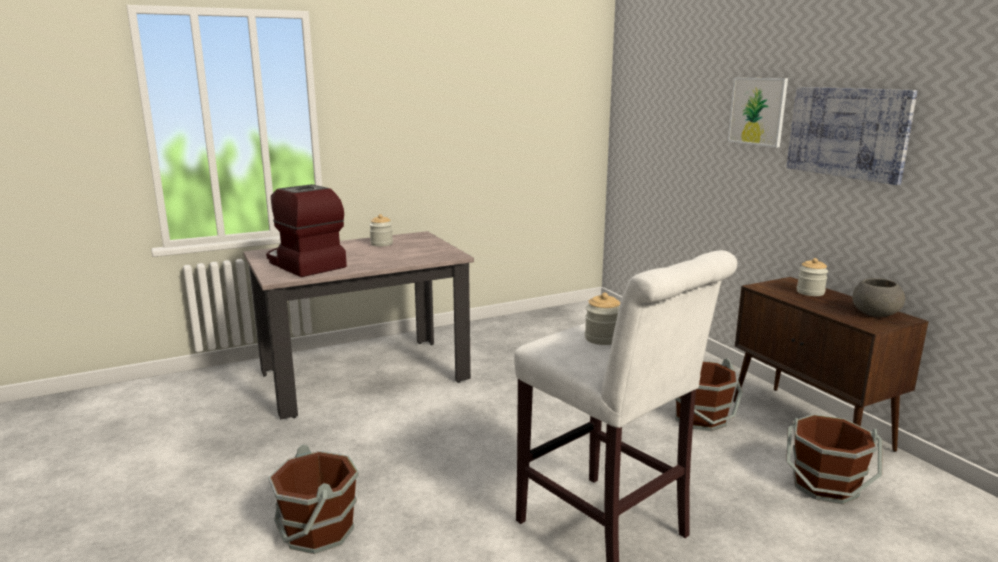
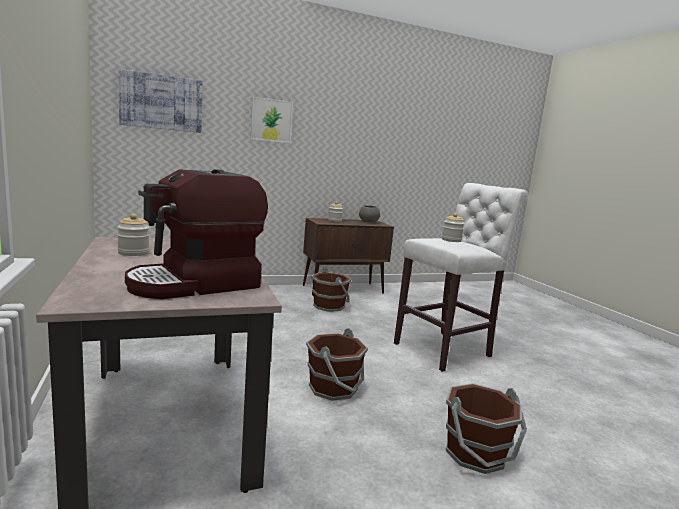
camera: 85 degrees left, 5 degrees down
brown bucket [786,414,883,504] -> brown bucket moved to [306,328,368,401]
picture [787,87,917,185] -> picture moved to [118,69,203,133]

